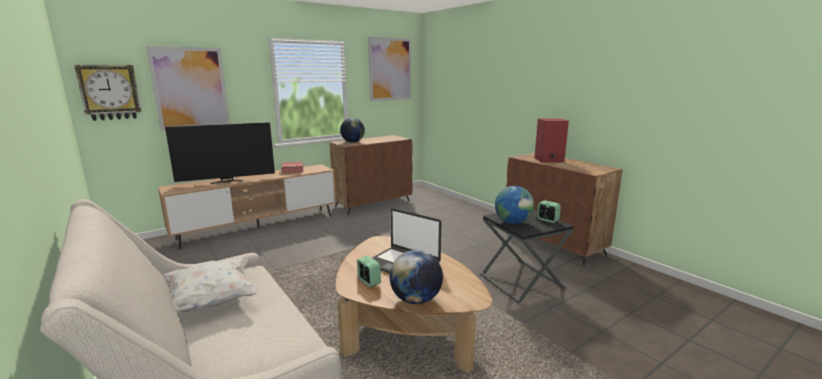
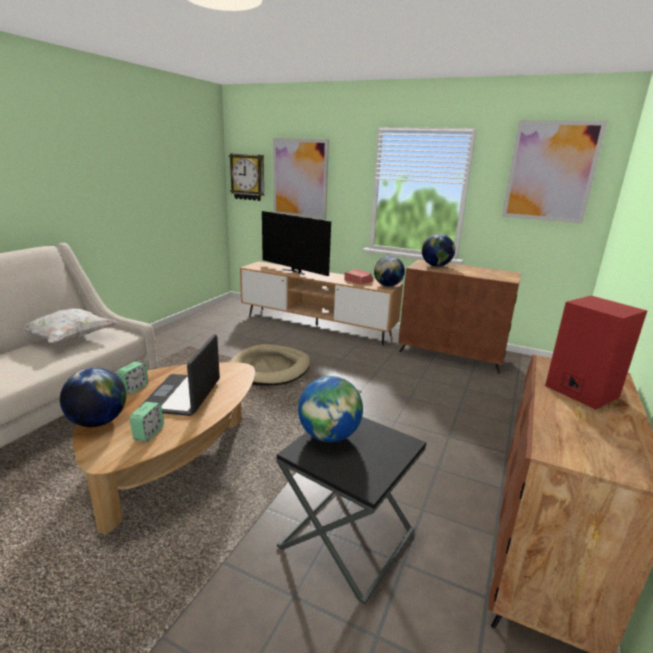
camera: 60 degrees right, 5 degrees up
alarm clock [537,200,561,223] -> alarm clock moved to [130,402,164,441]
none -> beige dog bed [229,344,310,386]
none -> globe [374,256,405,287]

